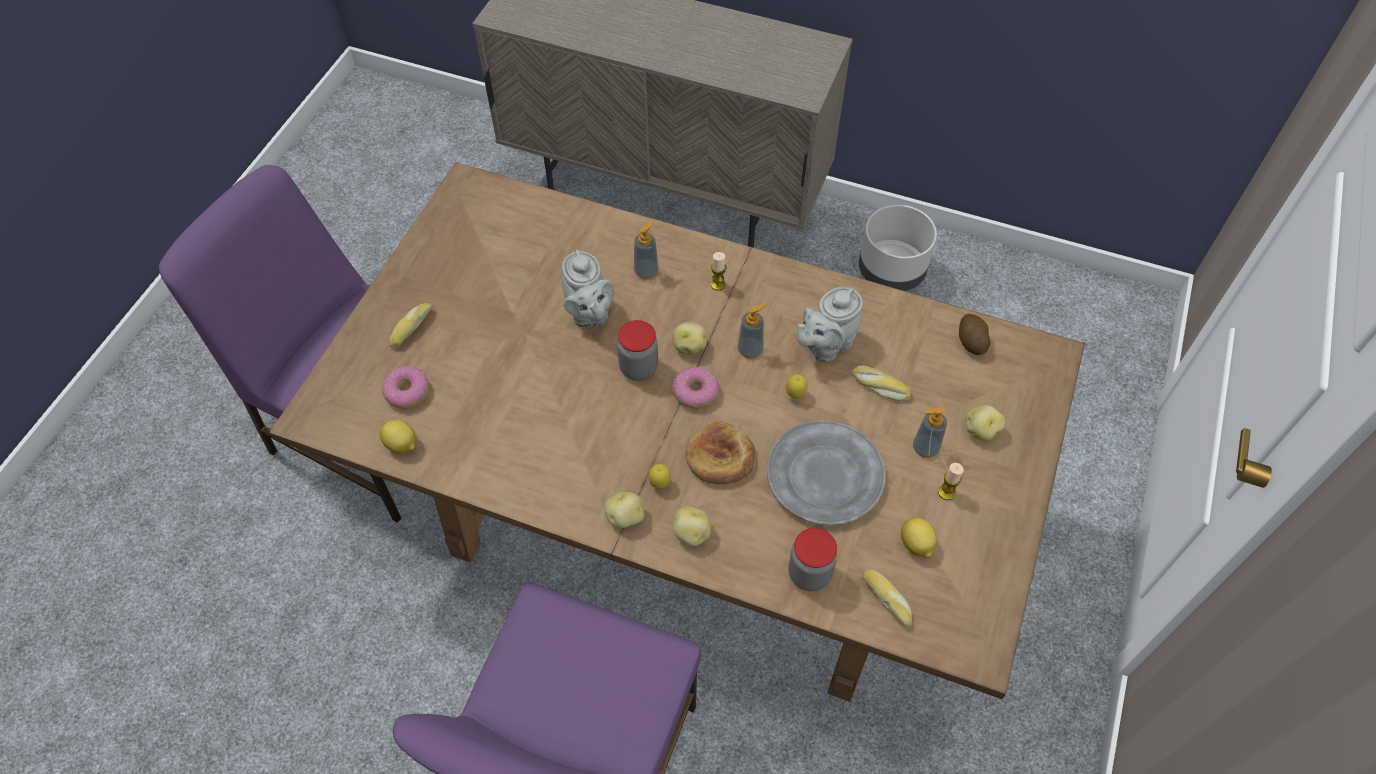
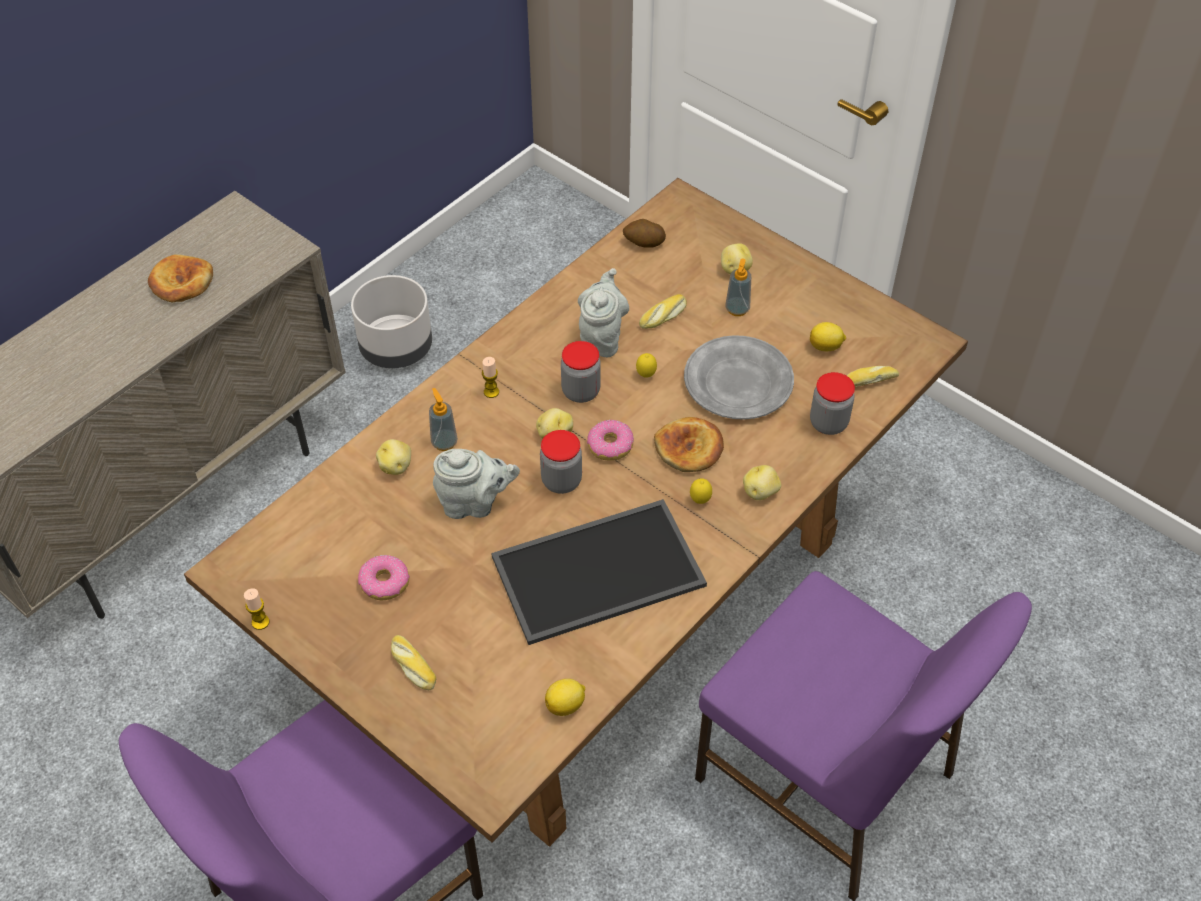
camera: 70 degrees left, 5 degrees down
donut [382,366,429,409] -> donut moved to [358,555,410,600]
potato [605,492,644,528] -> potato moved to [376,439,411,475]
soap dispenser [737,304,766,359] -> jar [561,341,601,403]
grey teapot [797,287,863,362] -> grey teapot turned 150 degrees counterclockwise [578,268,629,357]
candle [938,463,964,500] -> candle moved to [244,588,270,630]
none -> bread [148,254,213,302]
none -> tray [491,499,707,645]

